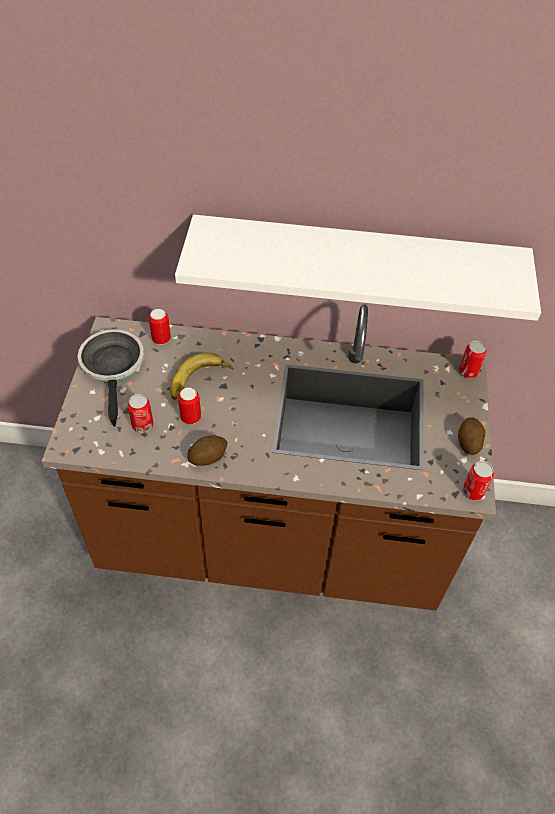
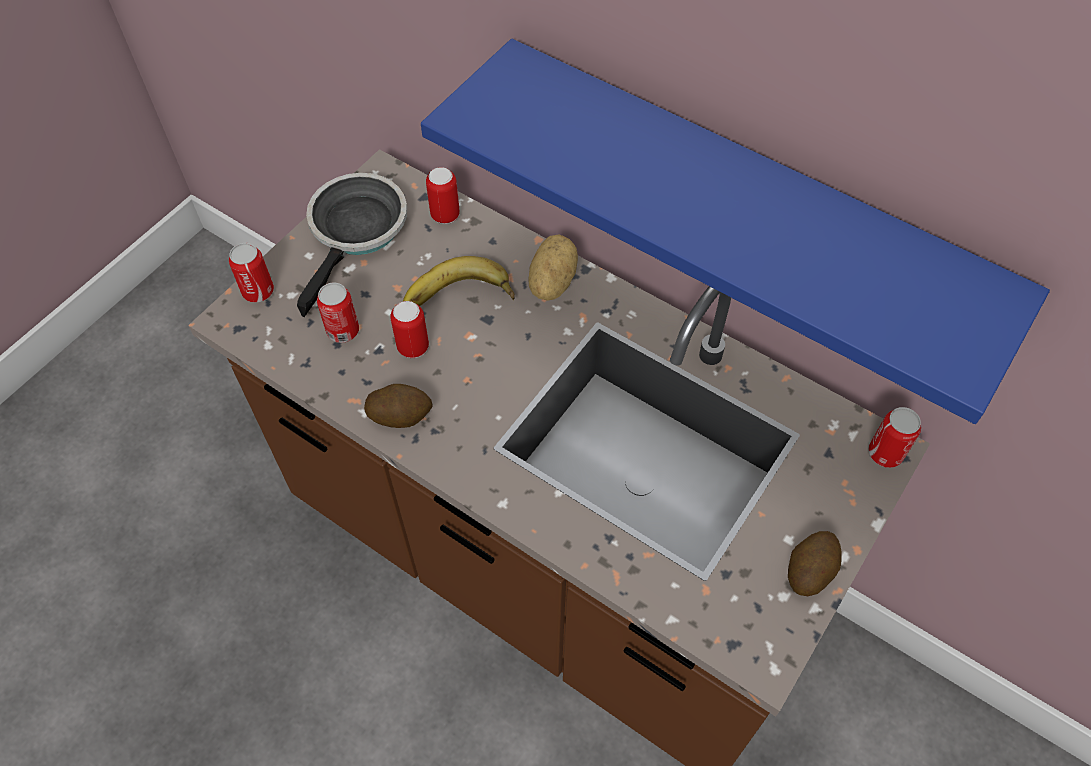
camera: 30 degrees right, 5 degrees up
white shelf [175,215,541,321] -> blue shelf [421,39,1050,424]
can [462,461,494,500] -> can moved to [229,243,274,303]
none -> potato [528,234,578,301]

